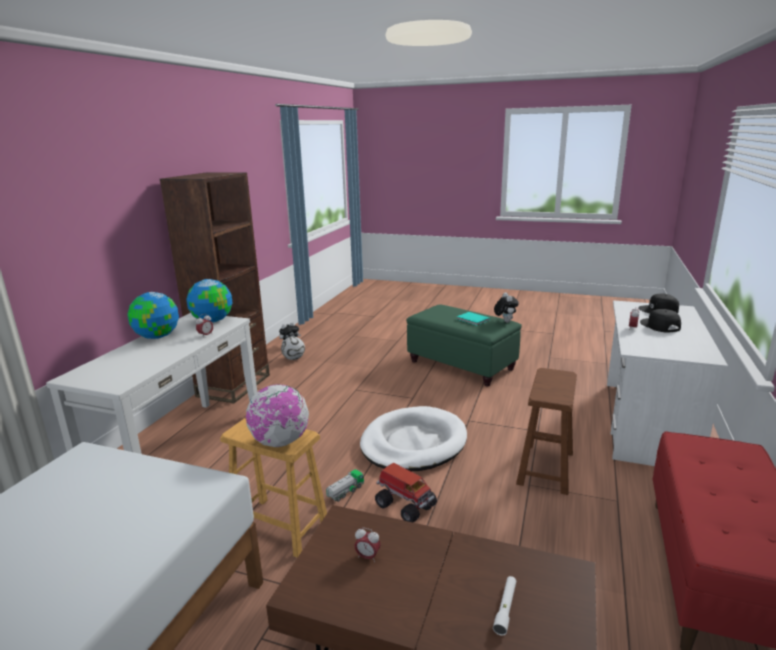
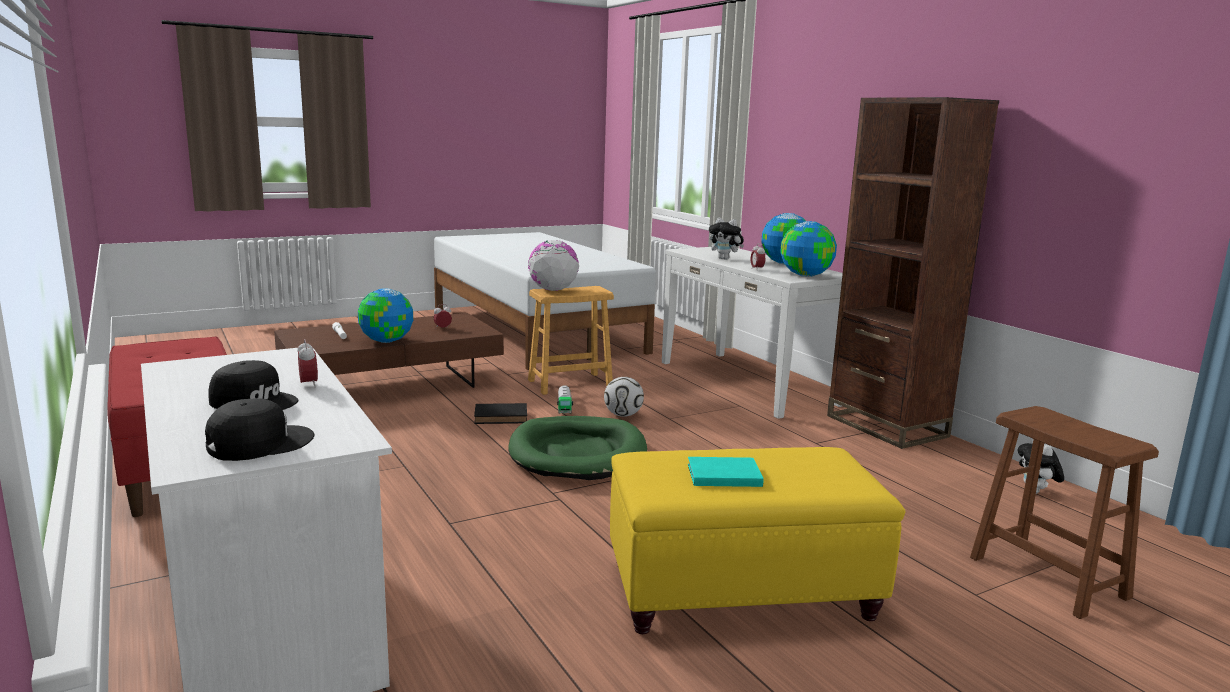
camera: 130 degrees right, 5 degrees down
football [281,337,305,360] -> football moved to [604,377,644,417]
white dog bed [360,406,467,471] -> green dog bed [508,416,647,480]
toy truck [375,463,437,522] -> black book [474,403,527,424]
green ottoman [406,304,522,386] -> yellow ottoman [610,447,905,634]
plush toy [494,292,519,323] -> plush toy moved to [709,218,744,259]
brown stool [516,368,577,495] -> brown stool moved to [970,406,1159,619]
none -> globe [358,288,413,343]

